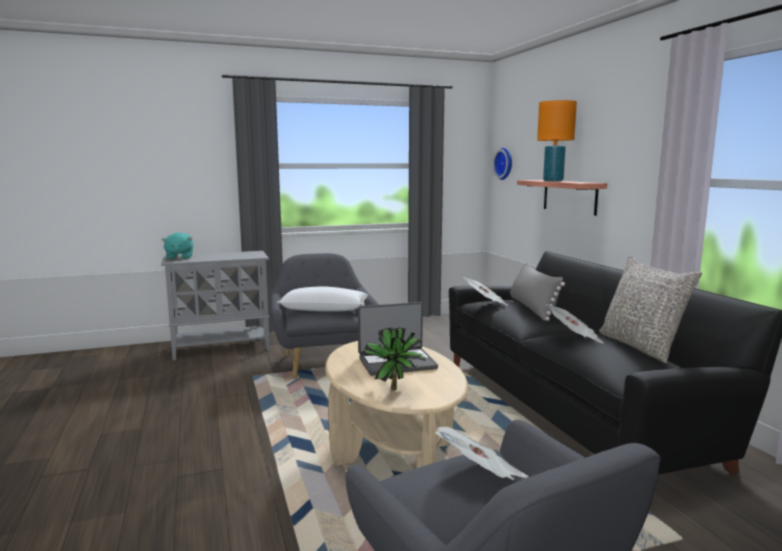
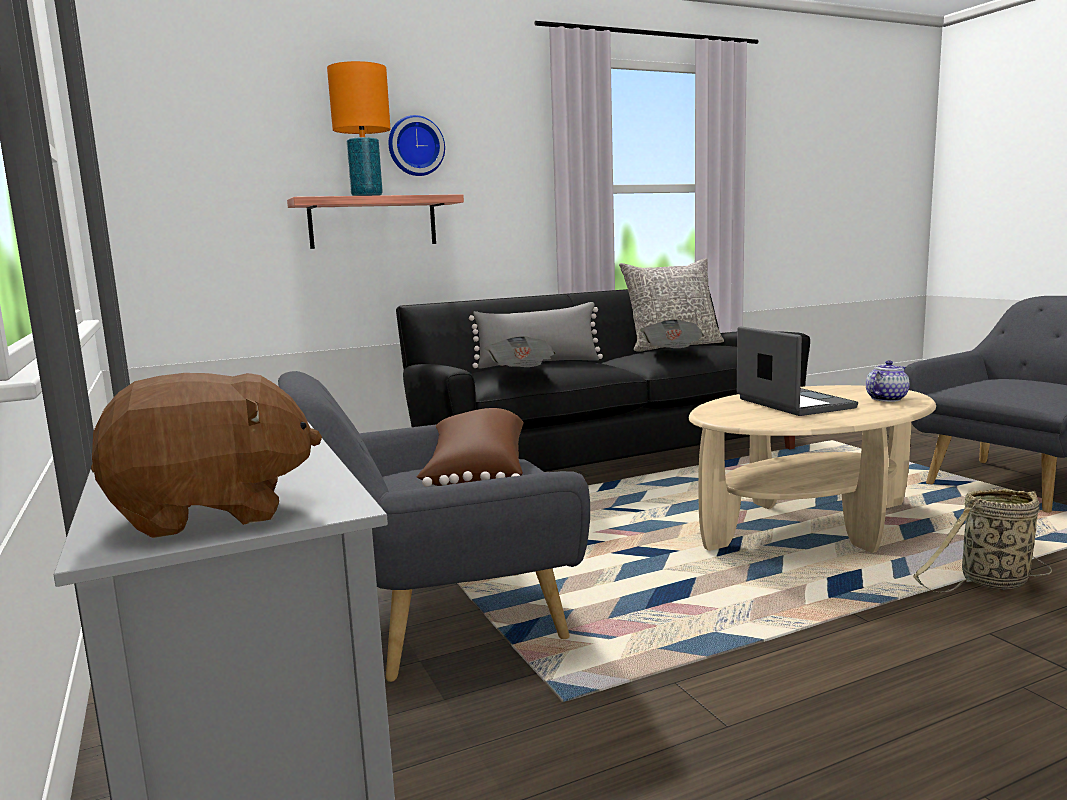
camera: 95 degrees left, 0 degrees up
turquoise plush toy [161,233,193,260] -> brown plush toy [91,373,322,538]
white pillow [277,286,367,312] -> brown pillow [417,408,524,487]
potted plant [363,328,426,390] -> teapot [866,360,910,402]
newspaper [435,427,529,480] -> none
wall clock [493,148,512,180] -> wall clock moved to [389,115,445,176]
none -> basket [913,489,1052,592]

